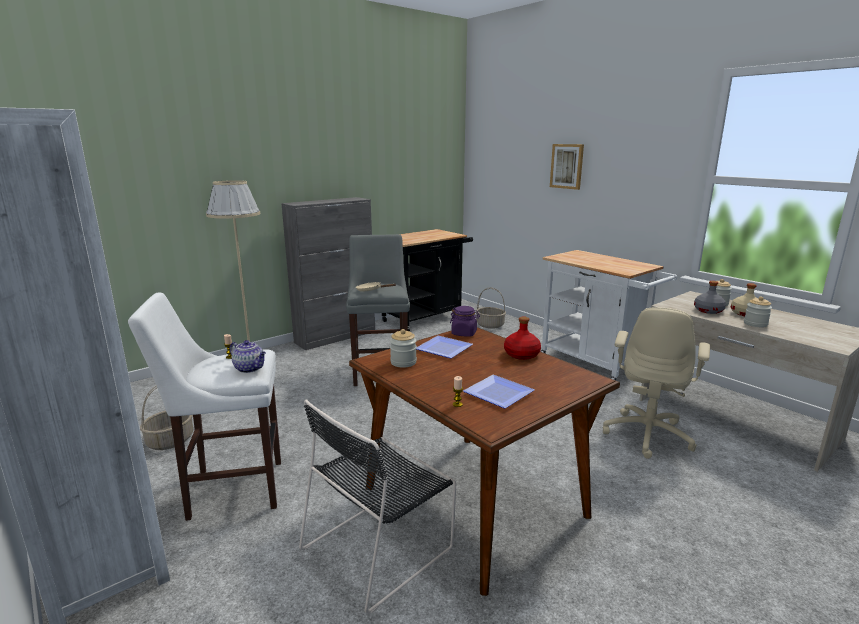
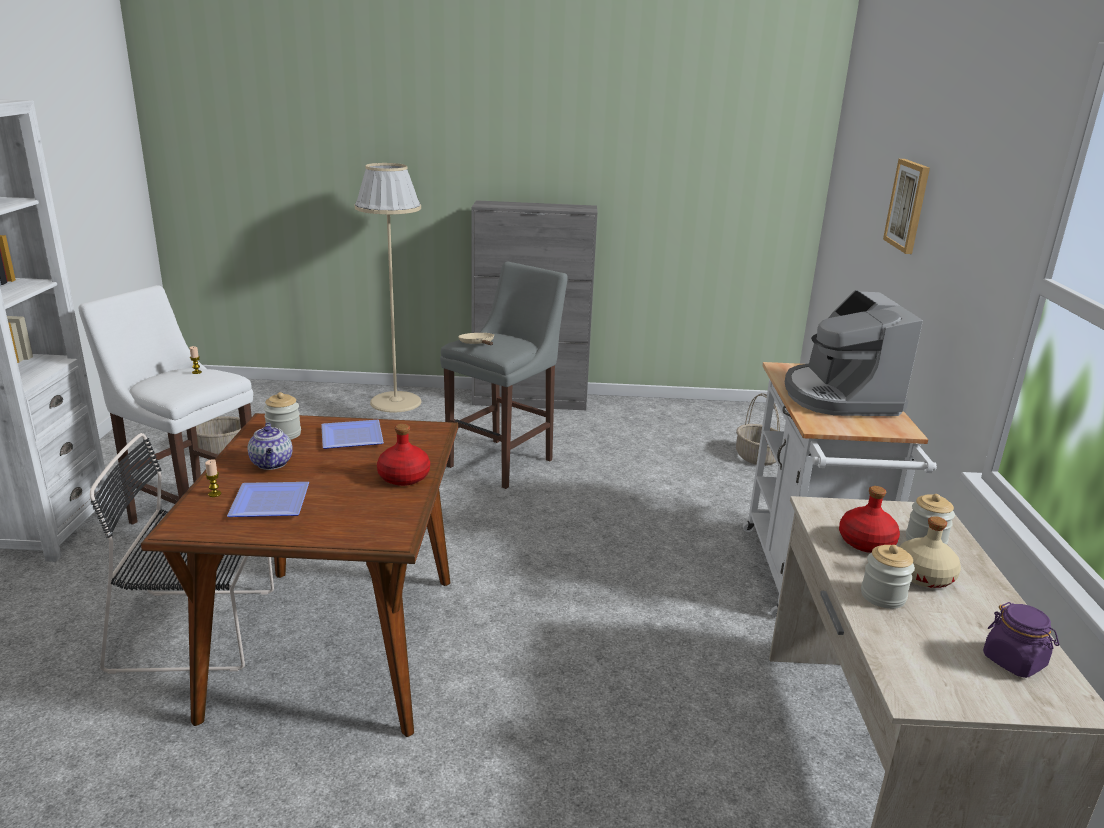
camera: 40 degrees right, 5 degrees up
teapot [229,340,266,373] -> teapot moved to [248,422,293,470]
black cart [382,229,473,331] -> none
purple jar [450,306,480,337] -> purple jar moved to [983,602,1059,678]
beige office chair [603,307,710,459] -> none
grey bottle [694,281,726,314] -> red bottle [839,486,900,553]
none -> coffee machine [785,290,923,416]

